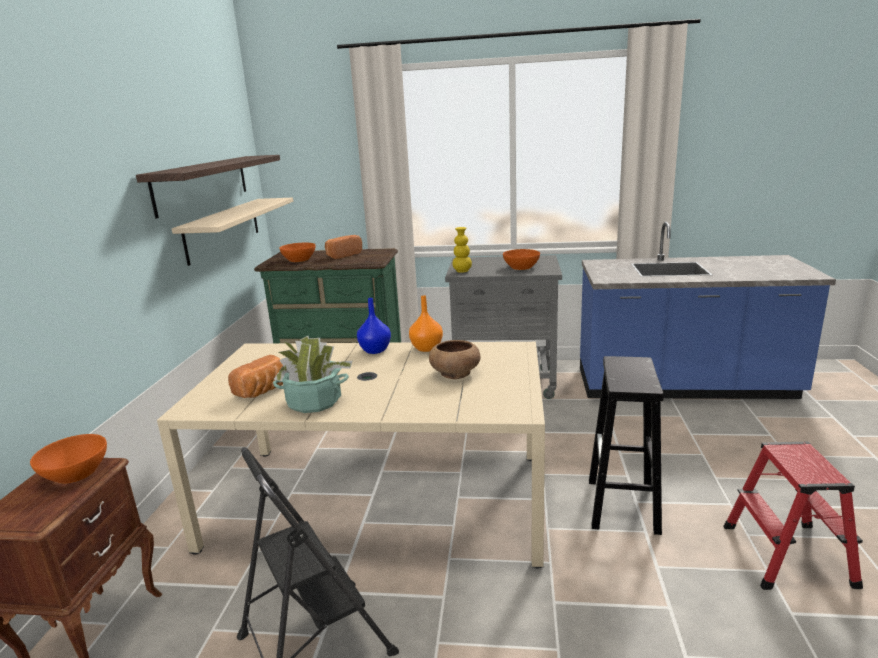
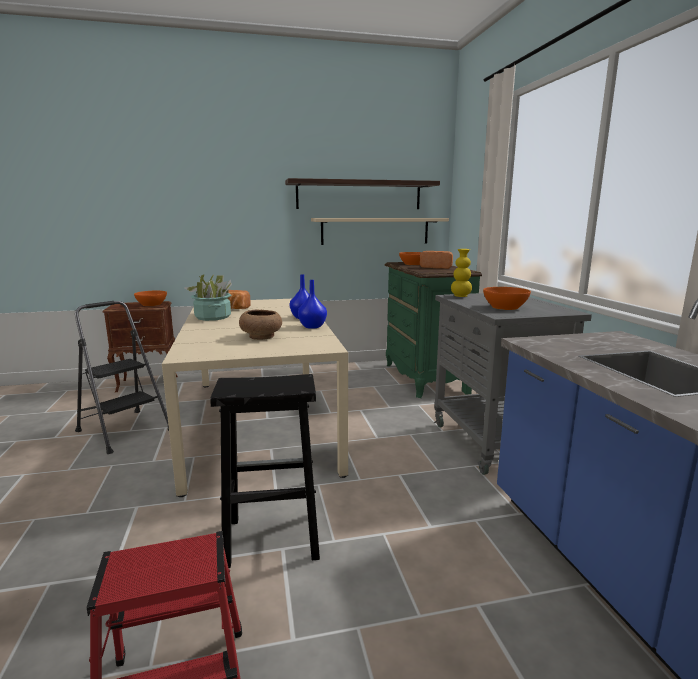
camera: 70 degrees right, 5 degrees down
orange vase [409,295,443,352] -> blue vase [298,280,327,329]

